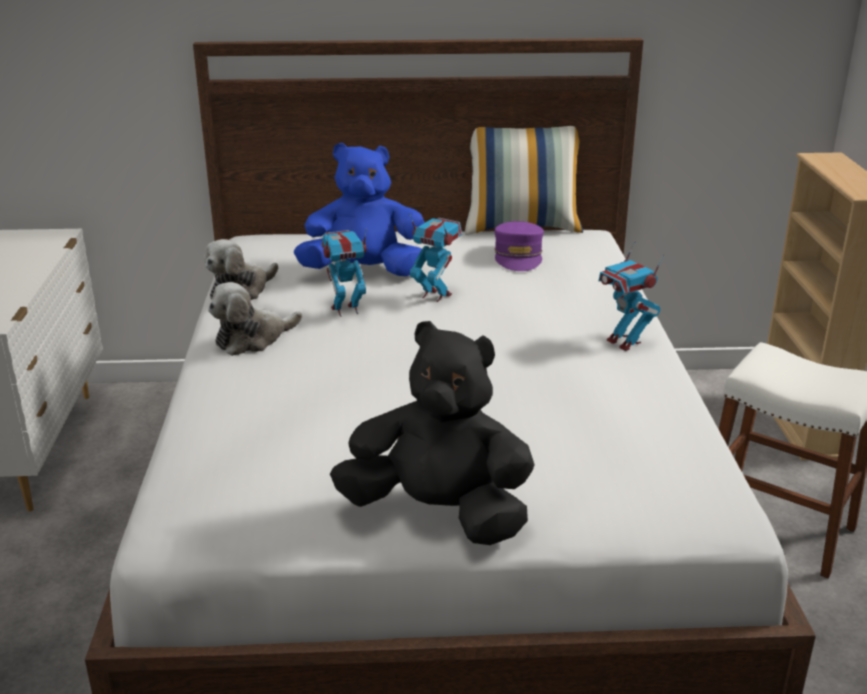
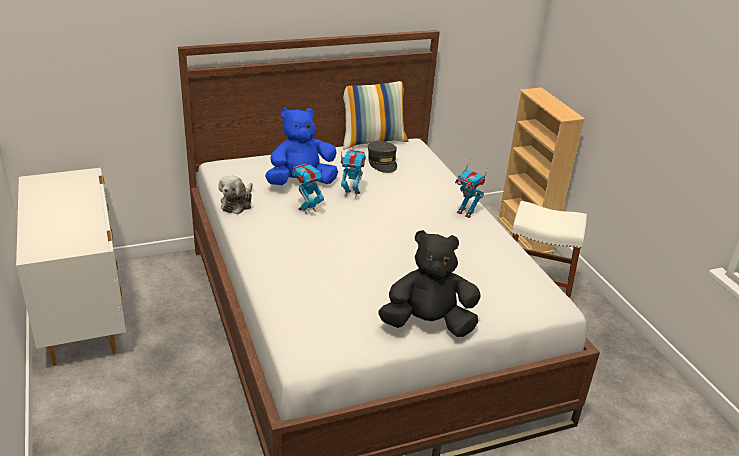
camera: 20 degrees left, 5 degrees up
plush toy [208,282,302,356] -> none
purple cap [494,221,544,271] -> grey cap [368,141,397,173]

